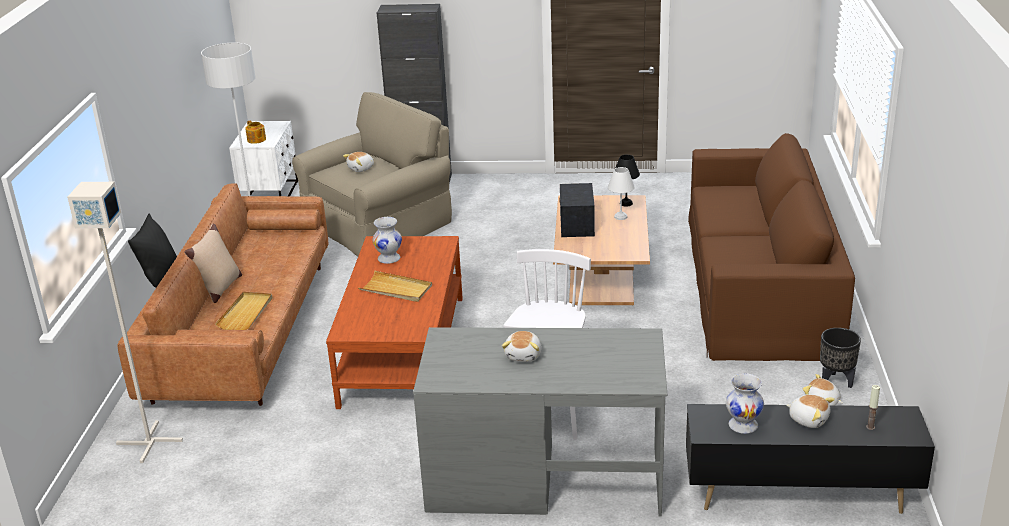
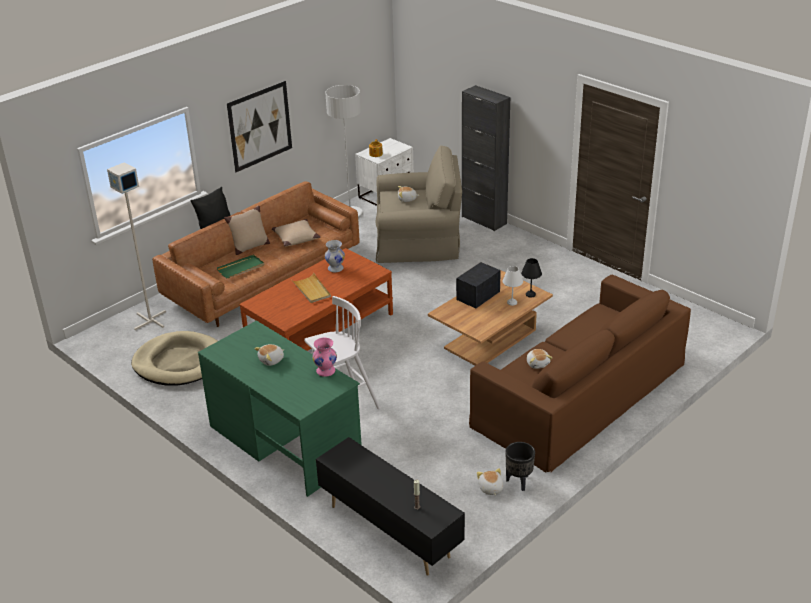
camera: 40 degrees right, 5 degrees up
beige tray [215,292,272,330] -> green tray [217,254,264,279]
grey desk [413,327,667,517] -> green desk [198,320,362,497]
white vase [726,373,764,434] -> none
plush toy [786,395,835,428] -> plush toy moved to [527,349,552,369]
none -> beige dog bed [131,331,218,386]
none -> picture [227,81,292,172]
none -> beige pillow [272,219,320,247]
none -> pink vase [312,338,337,377]

